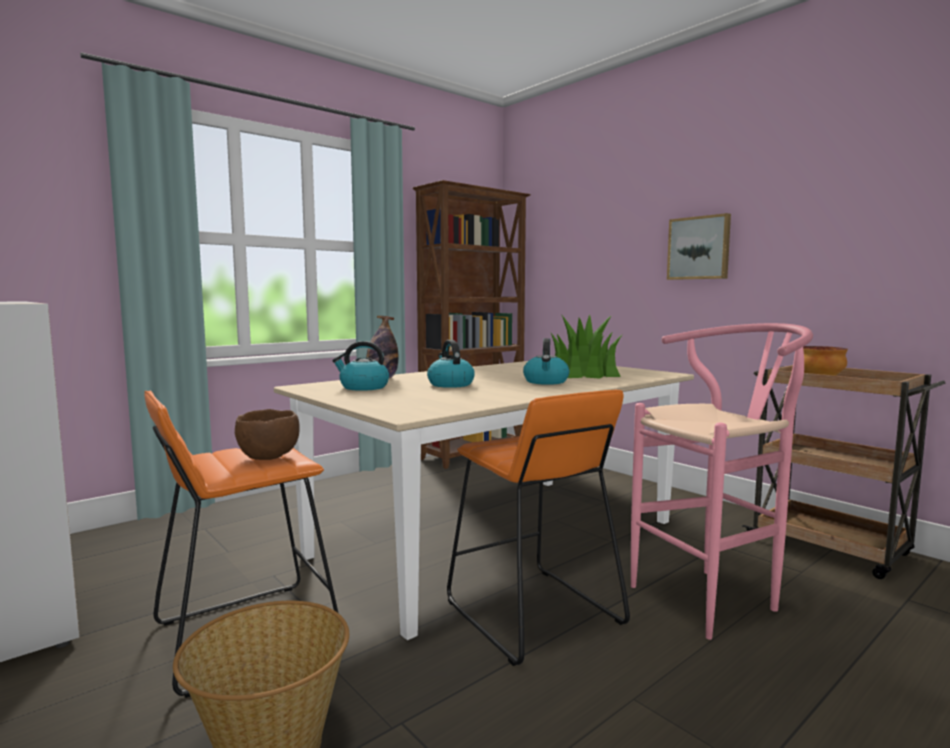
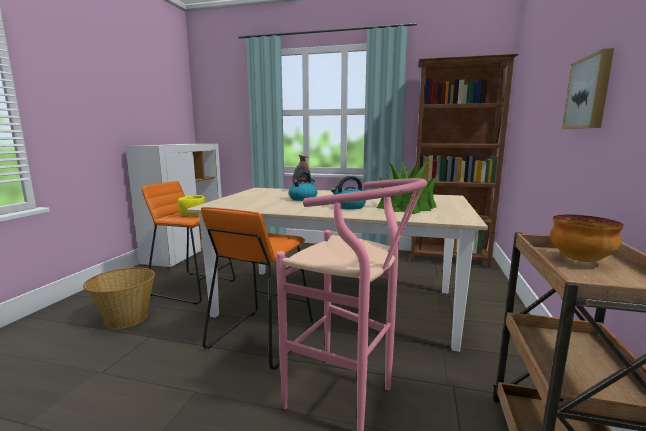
camera: 55 degrees right, 5 degrees up
brown bowl [235,409,300,460] -> yellow bowl [177,195,206,216]
kettle [332,341,389,391] -> none

